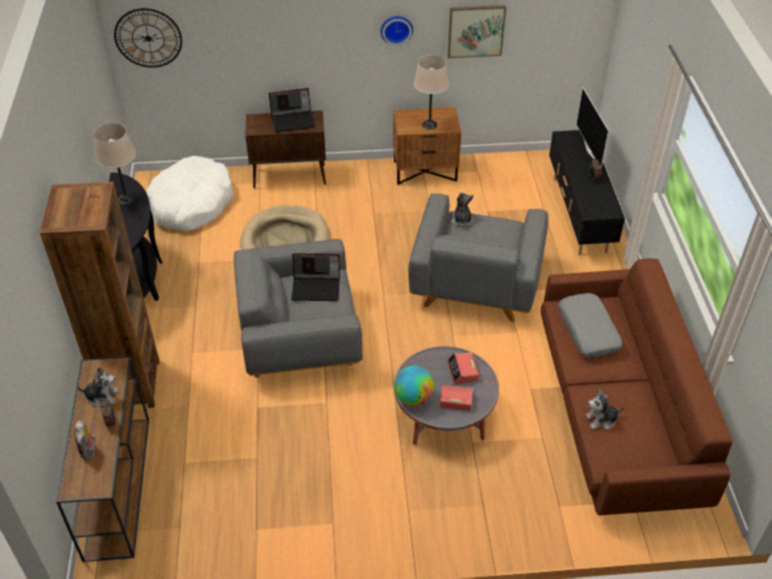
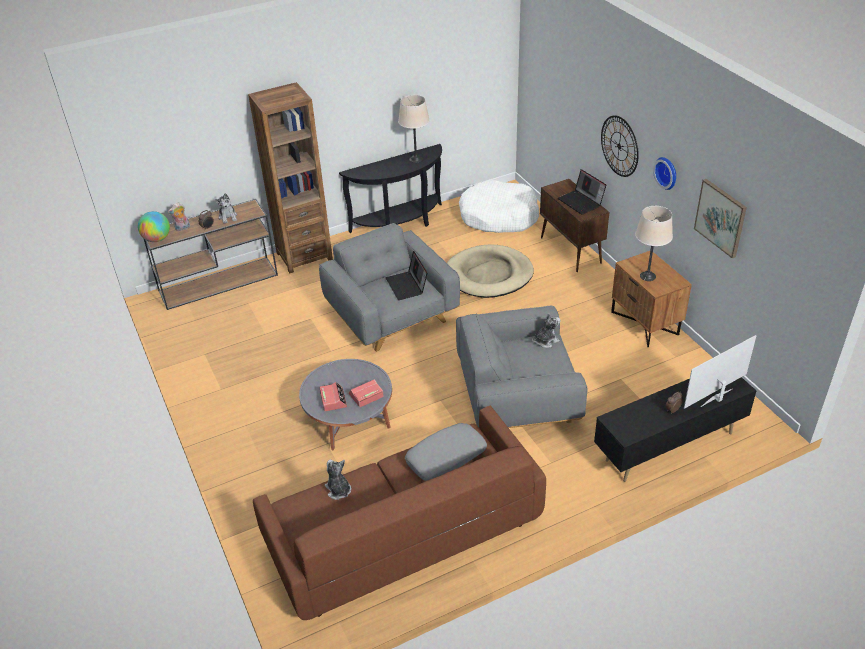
camera: 70 degrees right, 5 degrees down
wall clock [114,8,182,68] -> wall clock moved to [601,115,639,177]
globe [394,365,434,406] -> globe moved to [138,211,170,242]

